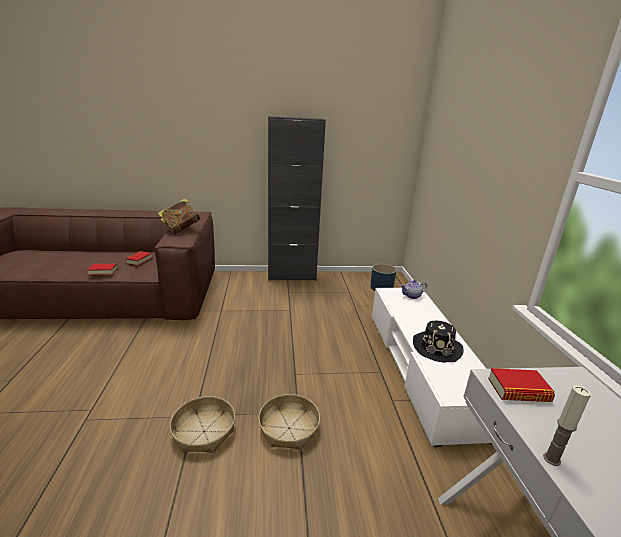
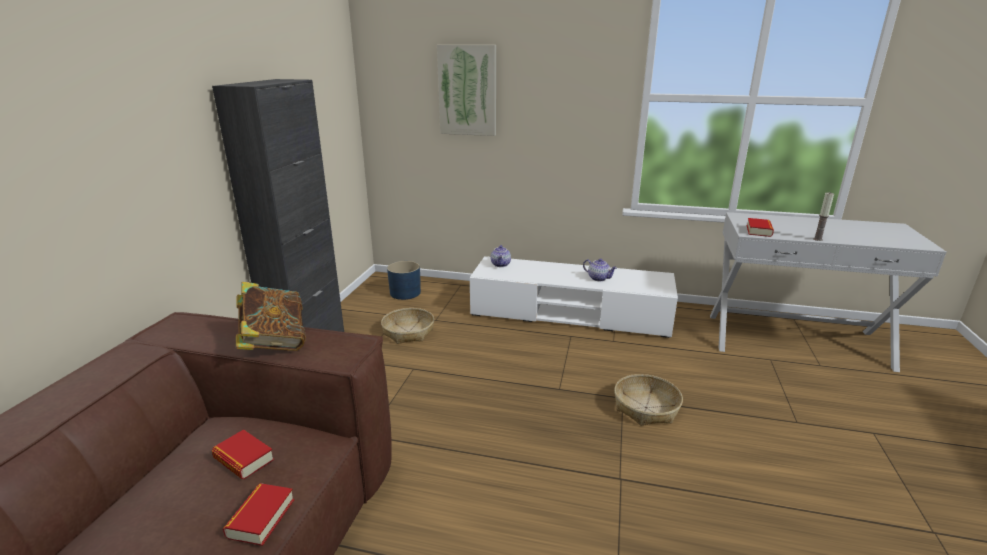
camera: 70 degrees left, 0 degrees up
basket [170,396,235,453] -> basket moved to [381,308,434,344]
black hat [413,320,464,362] -> teapot [583,259,617,281]
none -> picture [437,45,496,136]

